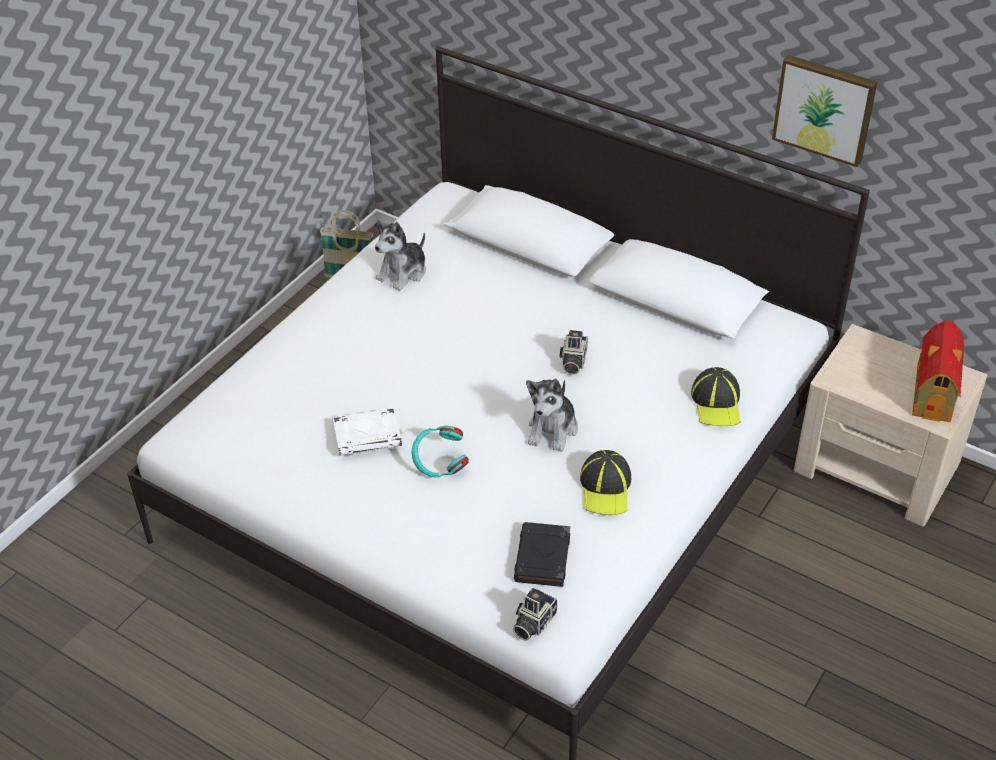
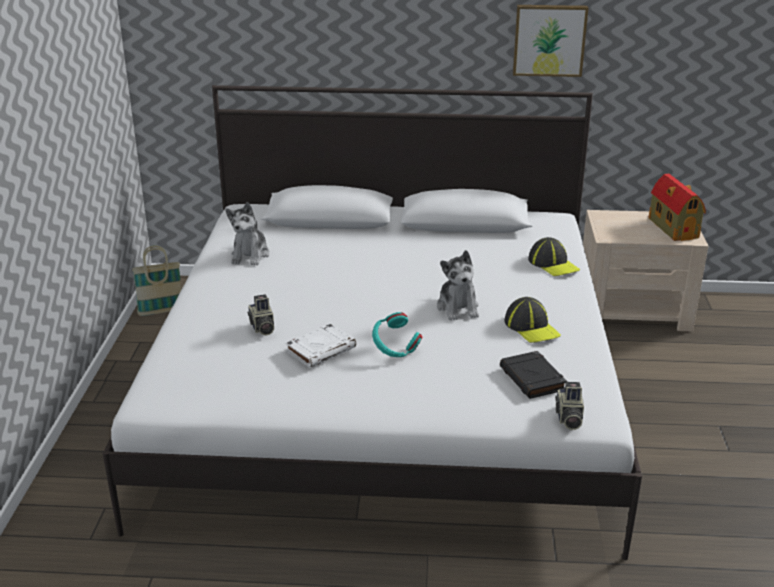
camera: 30 degrees left, 15 degrees down
camera [559,330,588,375] -> camera moved to [247,294,274,335]

